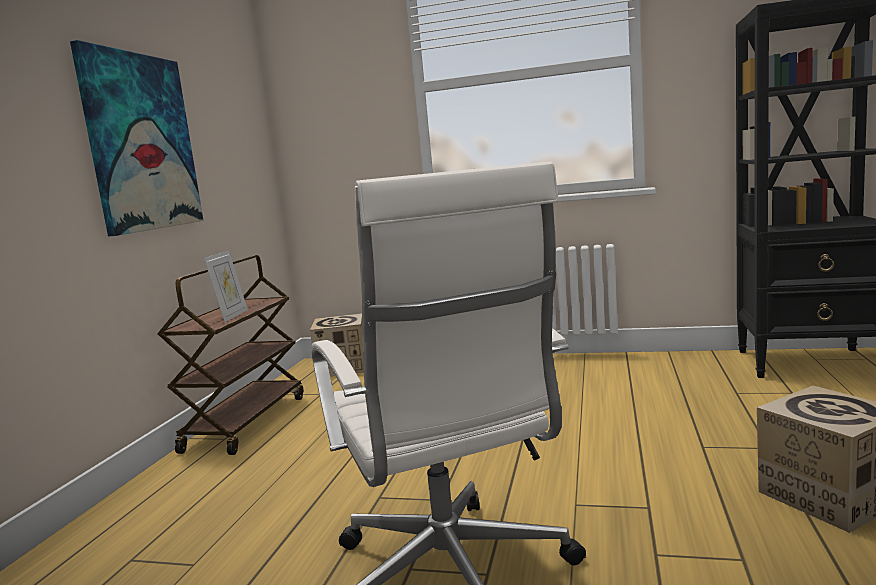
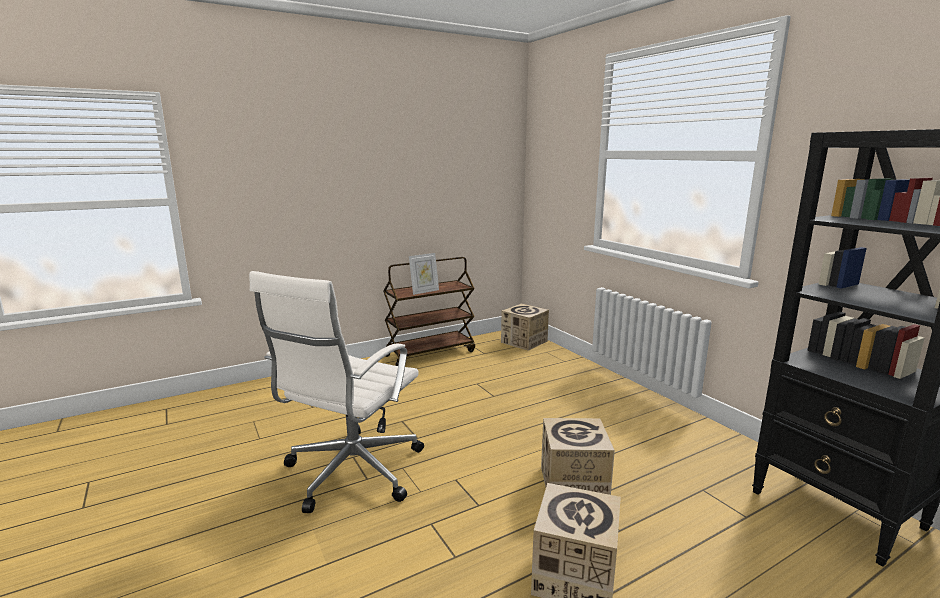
camera: 45 degrees right, 5 degrees up
picture [70,40,203,237] -> none
none -> cardboard box [541,418,615,495]

